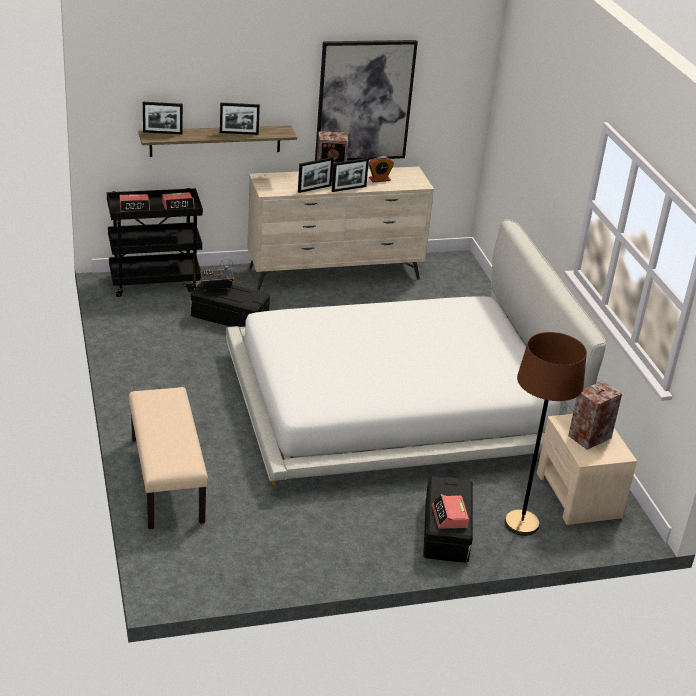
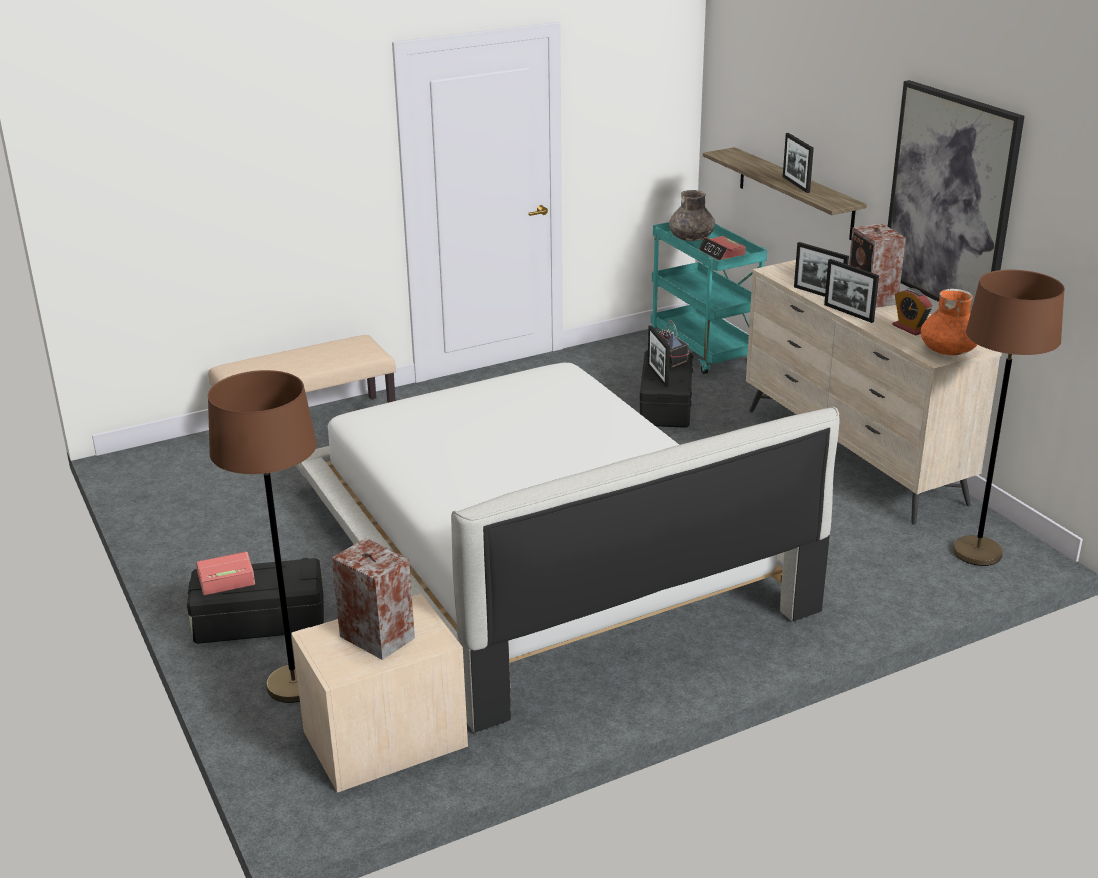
camera: 80 degrees right, 5 degrees down
black cart [107,188,203,297] -> turquoise cart [651,222,767,374]
alarm clock [120,194,150,212] -> grey vase [669,190,715,241]
picture frame [143,102,183,134] -> picture frame moved to [648,325,670,387]
none -> orange vase [921,289,978,355]
none -> brown floor lamp [953,270,1065,566]

